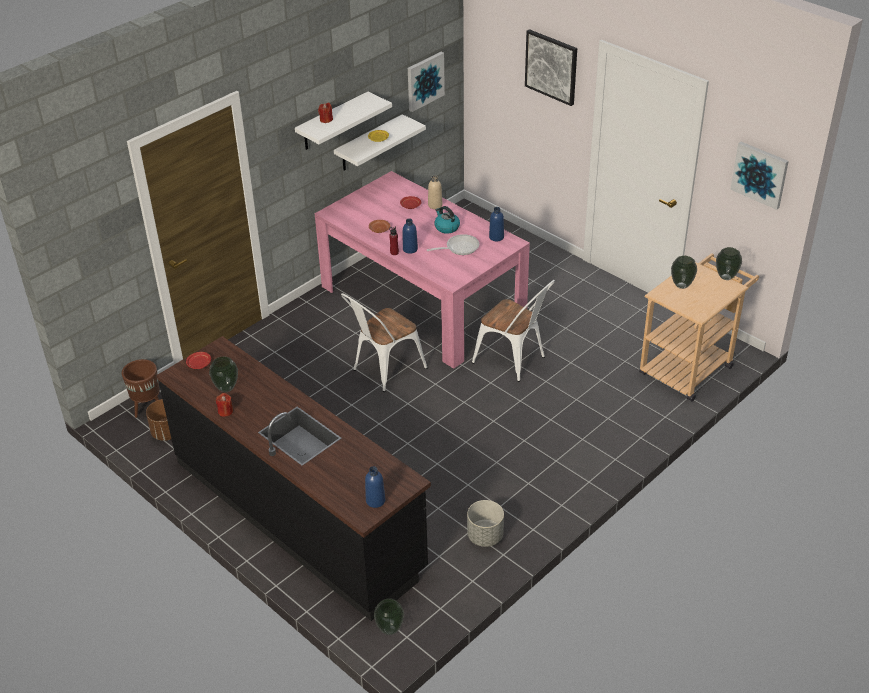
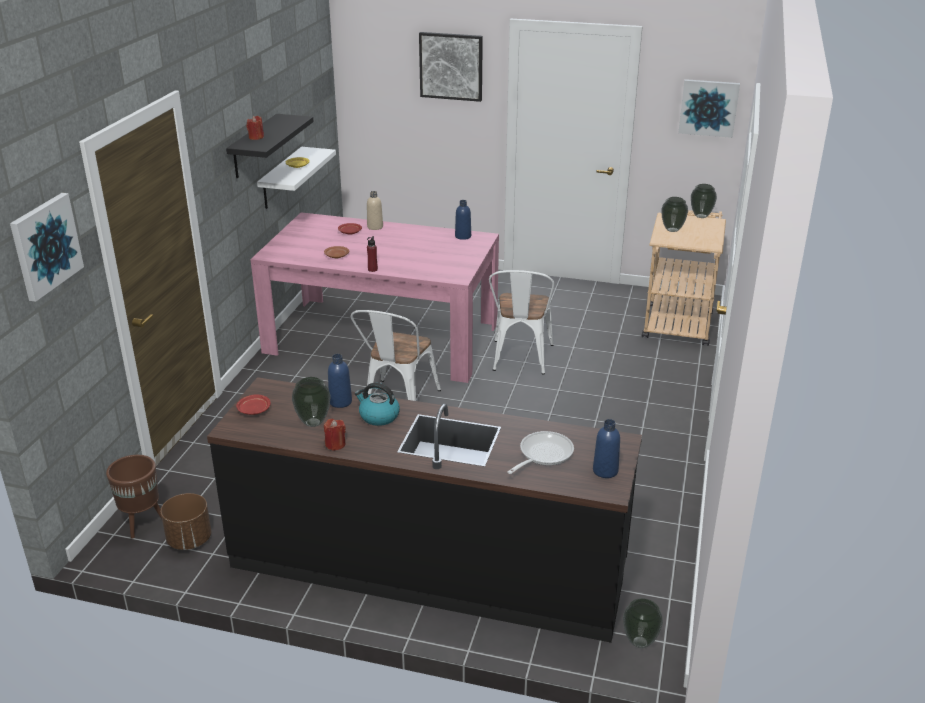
camera: 30 degrees left, 10 degrees down
white shelf [295,92,392,150] -> black shelf [226,114,314,178]
blue bottle [403,219,418,254] -> blue bottle moved to [328,354,352,408]
picture [408,52,445,112] -> picture moved to [10,193,84,302]
frying pan [427,234,479,255] -> frying pan moved to [508,431,574,474]
kettle [434,206,460,234] -> kettle moved to [354,383,400,426]
grey planter [467,500,504,547] -> none
white chair [472,280,555,382] -> white chair turned 90 degrees clockwise [489,270,554,375]

